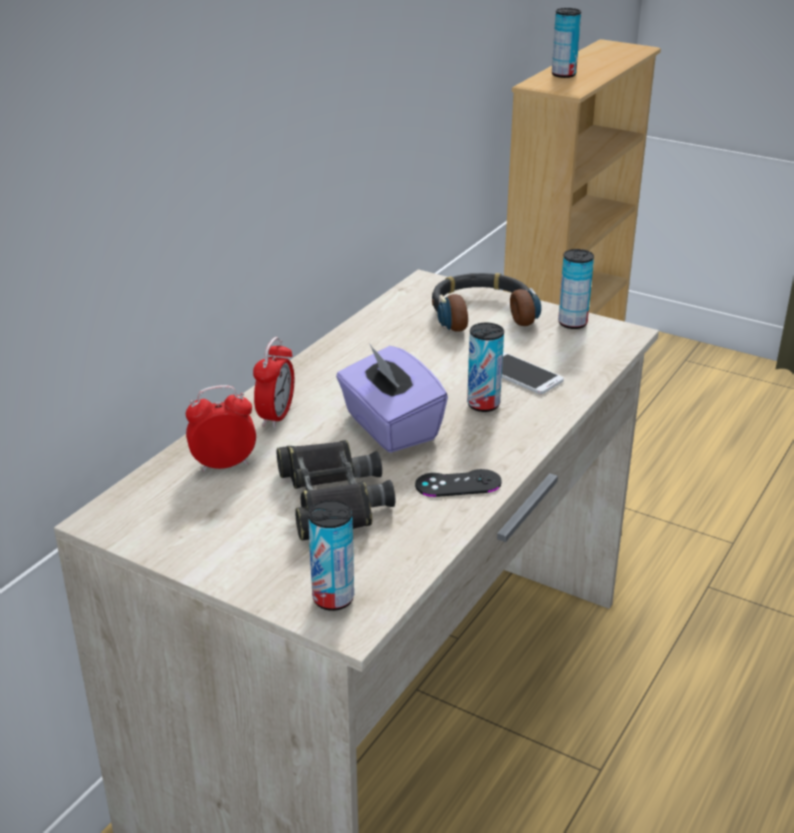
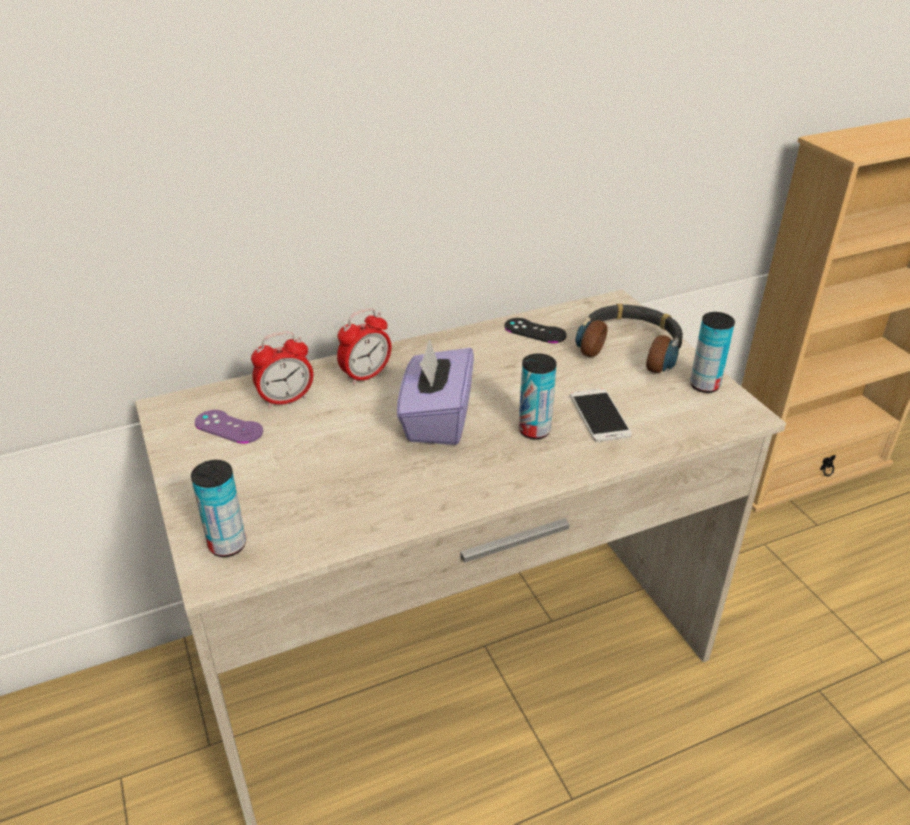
camera: 35 degrees right, 5 degrees up
alarm clock [186,385,256,472] -> alarm clock turned 135 degrees clockwise [251,332,313,408]
black binoculars [277,440,395,541] -> none
black game controller [415,469,502,497] -> black game controller moved to [504,318,567,343]
can [552,8,581,78] -> none
none -> purple game controller [195,410,263,444]

